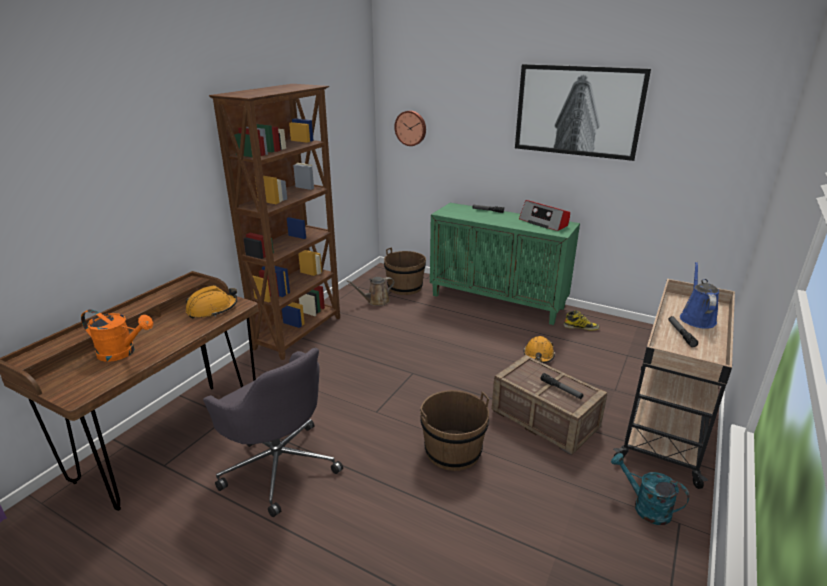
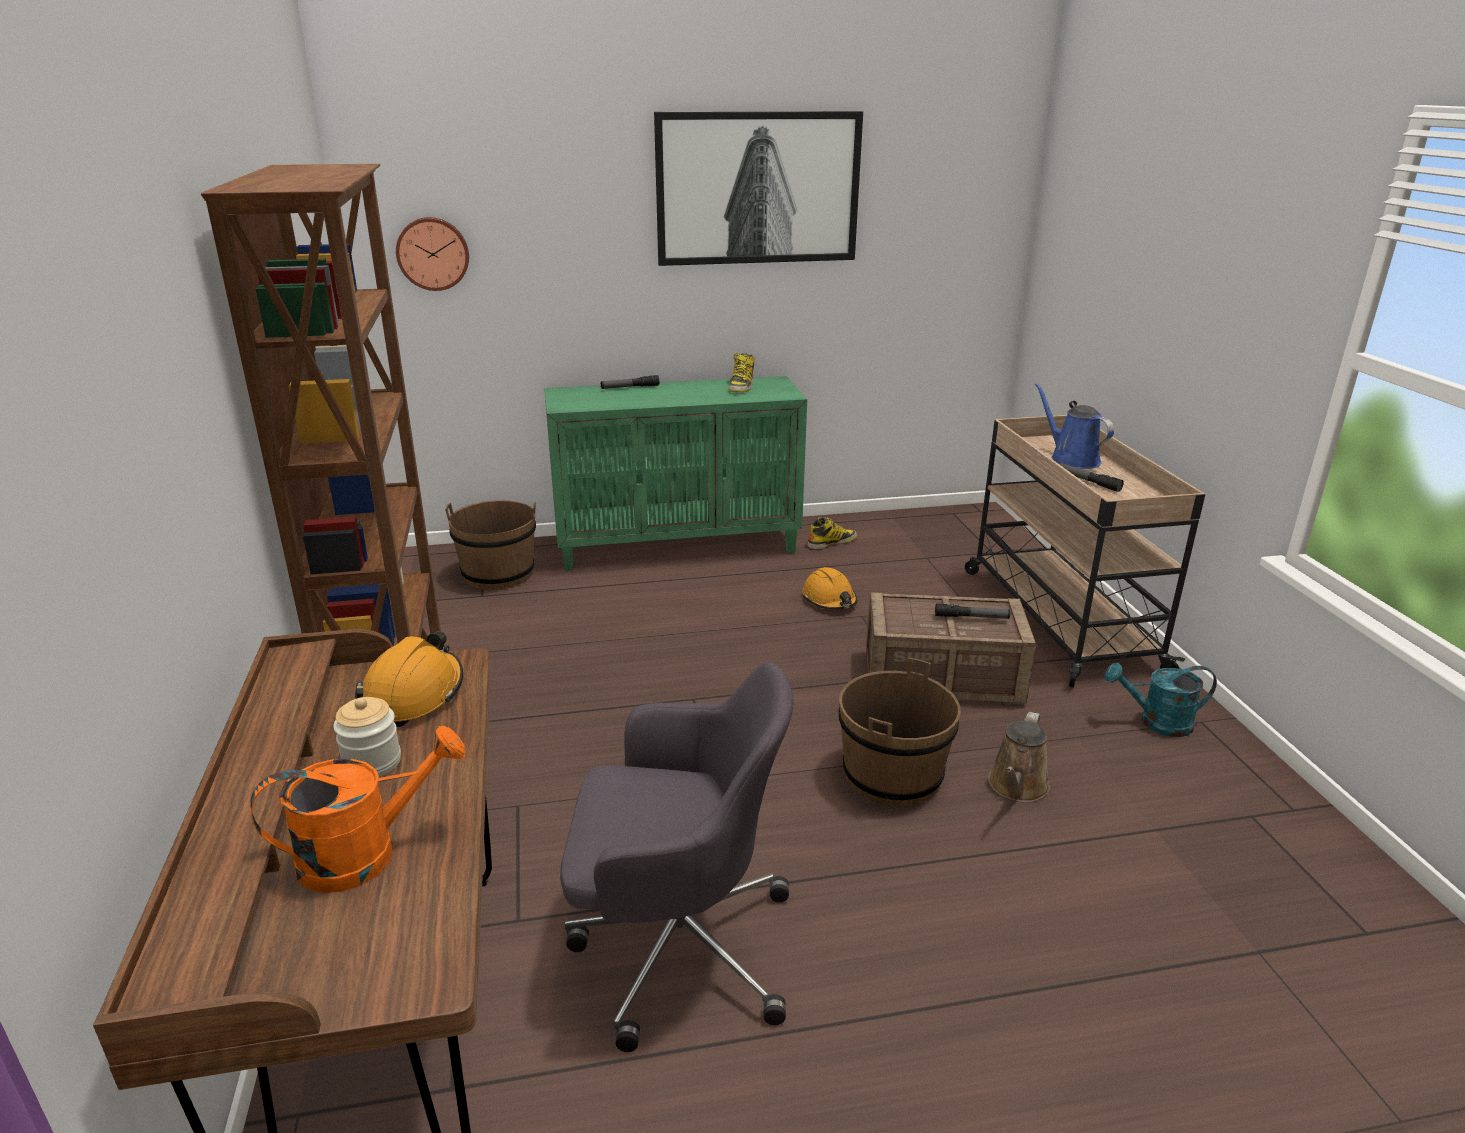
camera: 40 degrees left, 0 degrees up
brown watering can [347,277,394,306] -> brown watering can moved to [988,712,1050,803]
radio [519,200,570,231] -> boot [729,353,755,392]
none -> jar [333,697,401,777]

